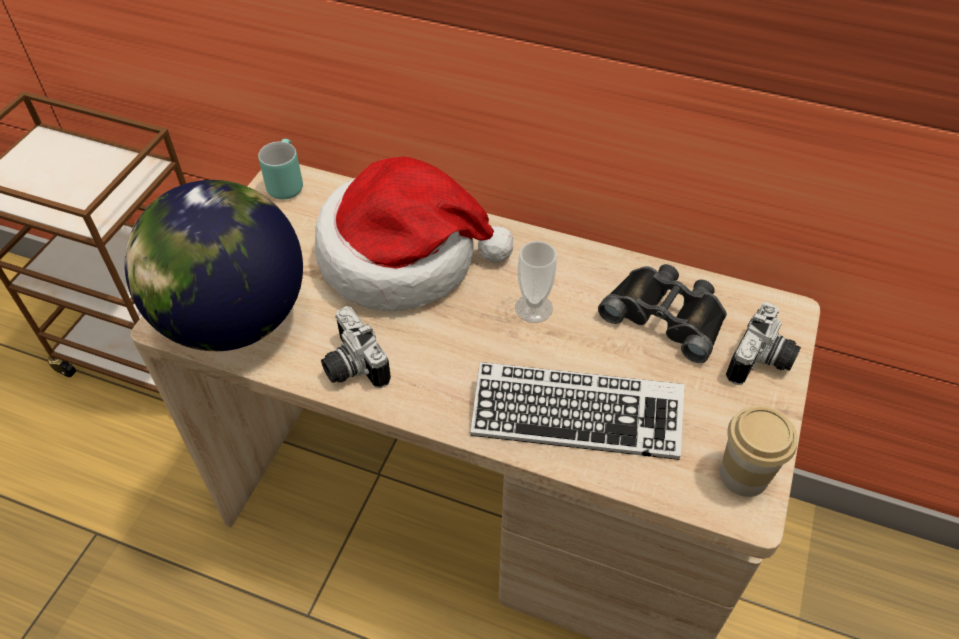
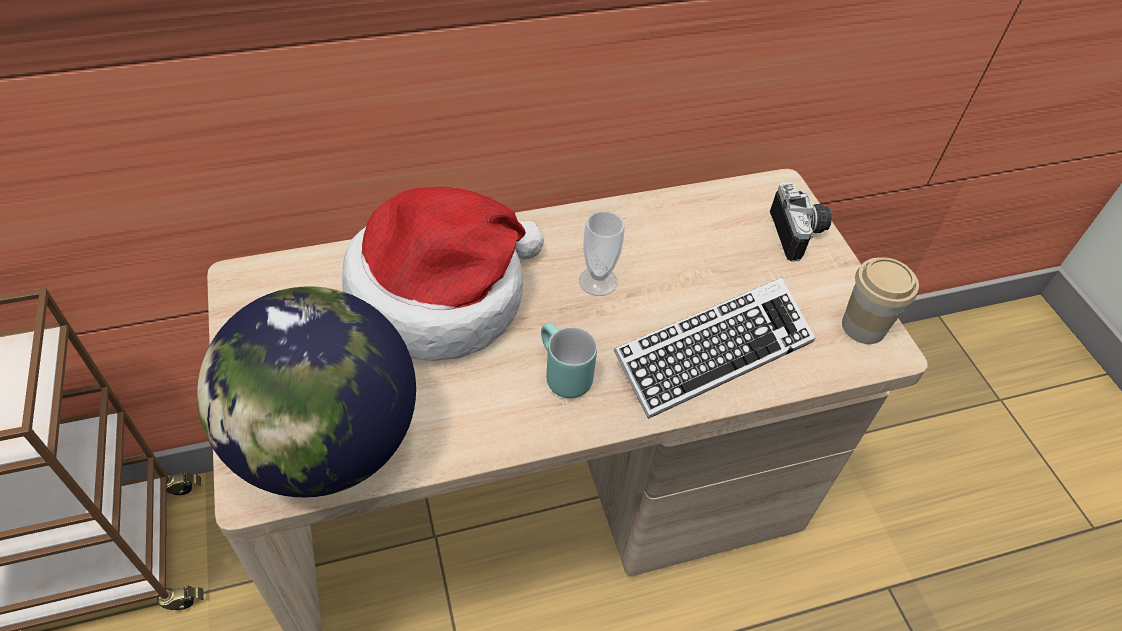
camera: 40 degrees left, 0 degrees up
turquoise mug [258,139,303,200] -> turquoise mug moved to [541,323,597,398]
camera [321,306,391,388] -> none
black binoculars [598,264,727,363] -> none

